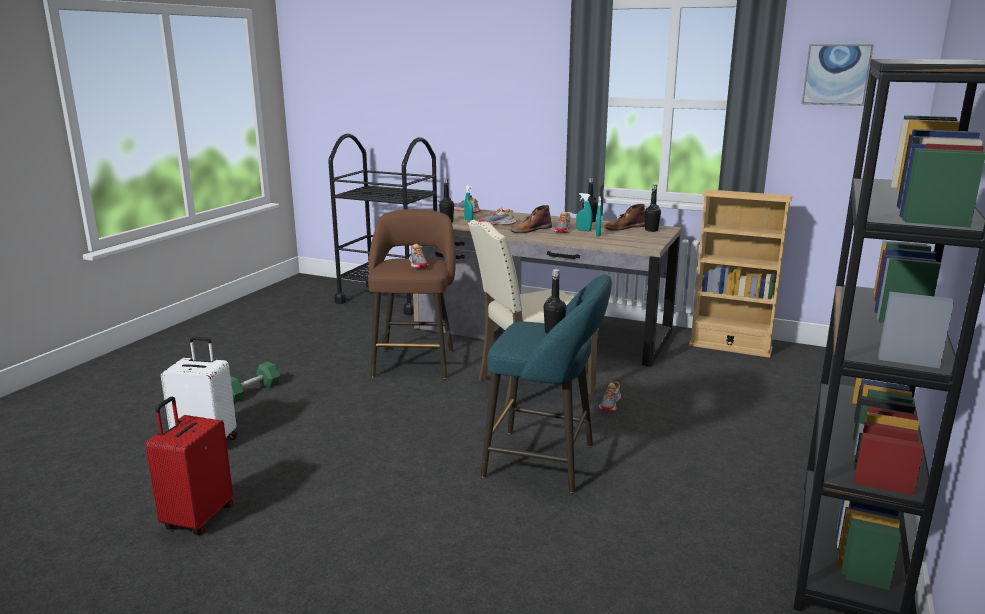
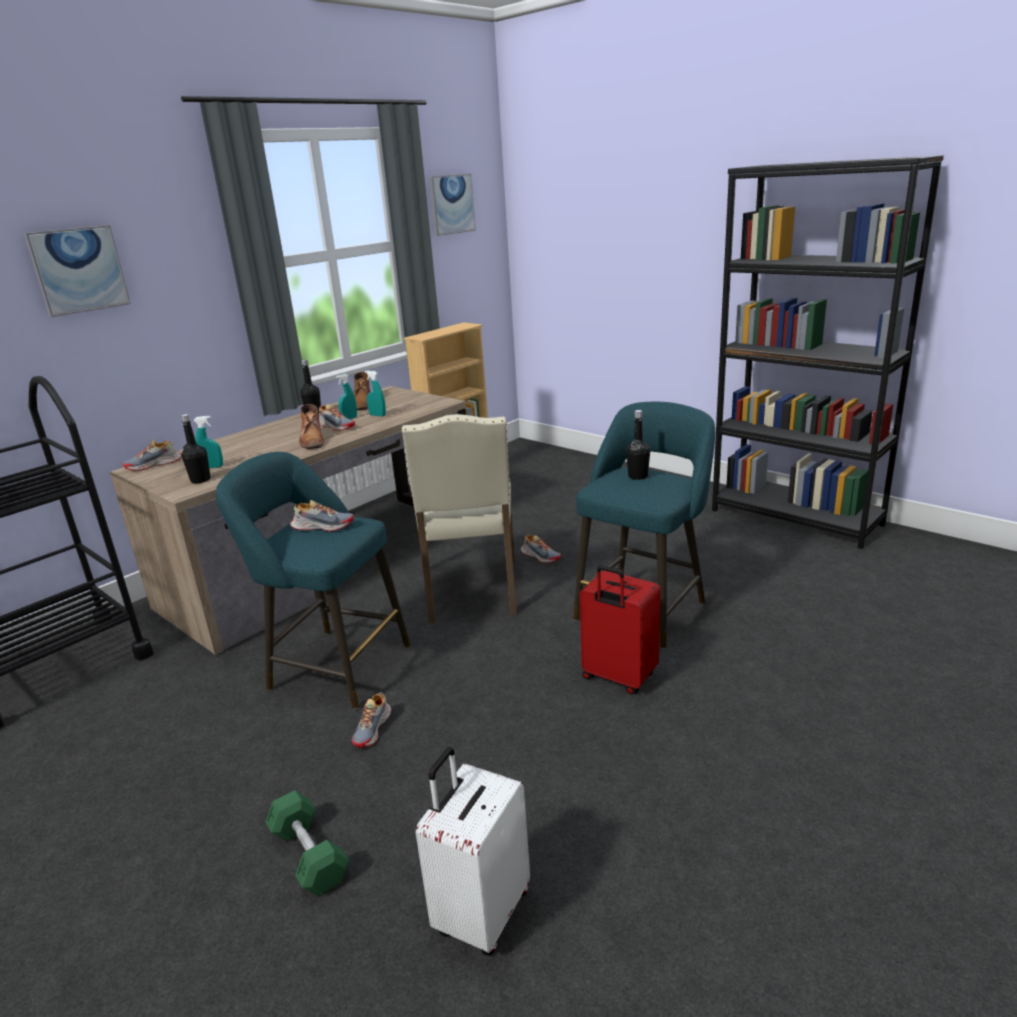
camera: 70 degrees left, 5 degrees up
red suitcase [146,396,233,535] -> red suitcase moved to [580,565,660,694]
brown stool [368,209,456,379] -> turquoise stool [216,452,410,709]
shoe [479,207,517,225] -> shoe moved to [352,692,391,748]
black bottle [645,184,661,232] -> none
none -> picture [24,225,131,317]

